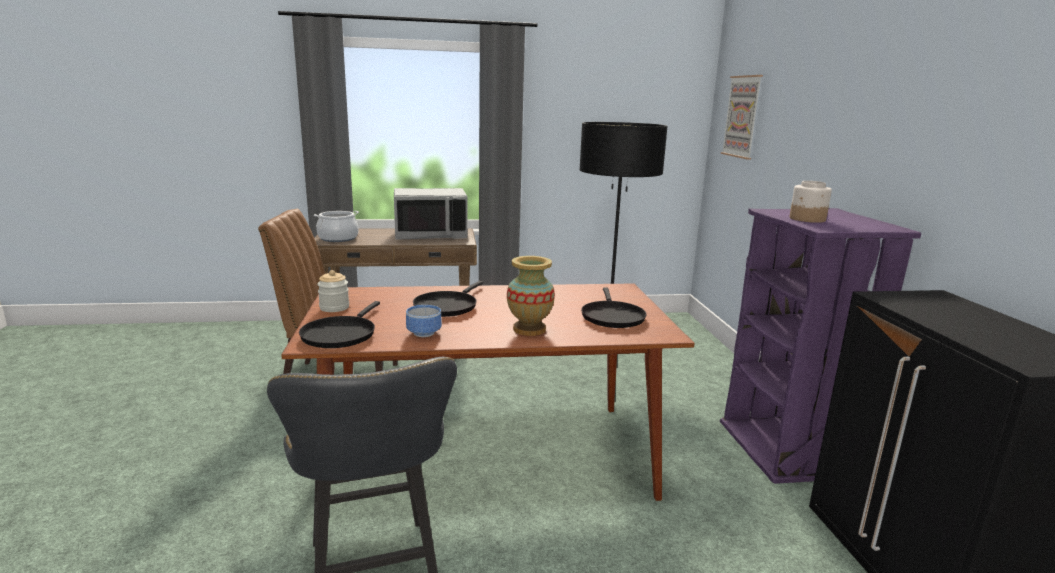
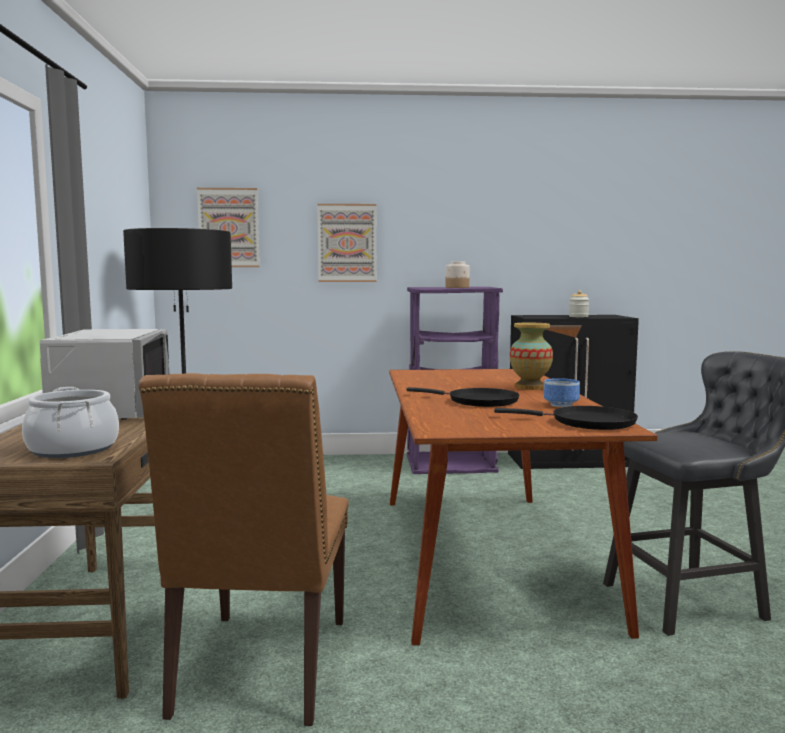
camera: 85 degrees left, 10 degrees down
jar [317,270,349,312] -> jar moved to [569,290,589,317]
black frying pan [581,287,647,328] -> none
none -> picture [317,204,377,282]

